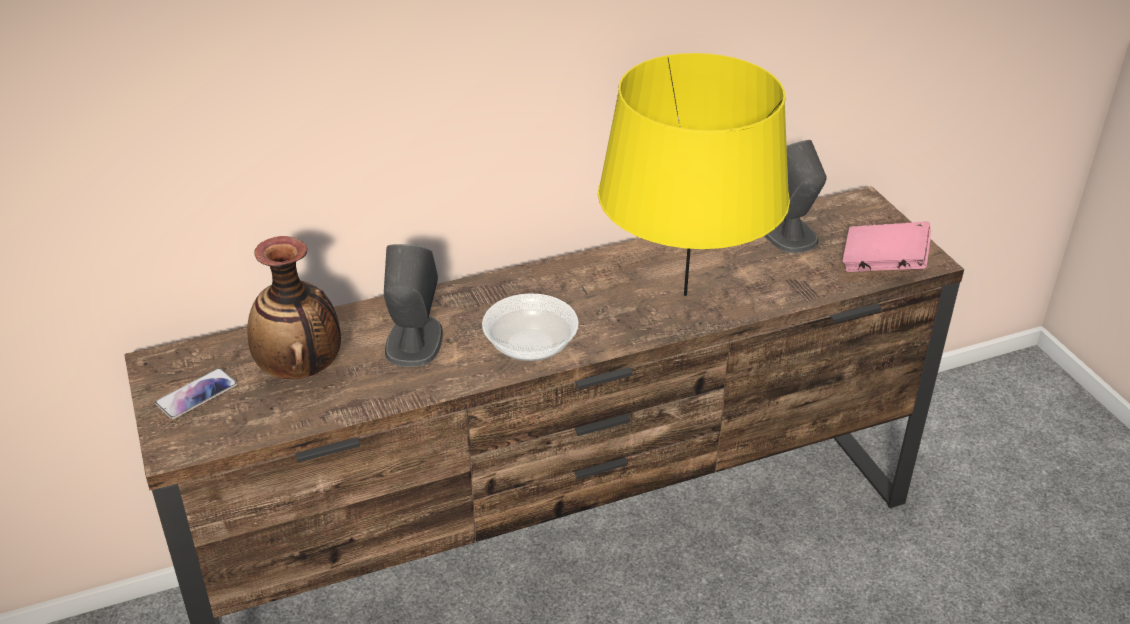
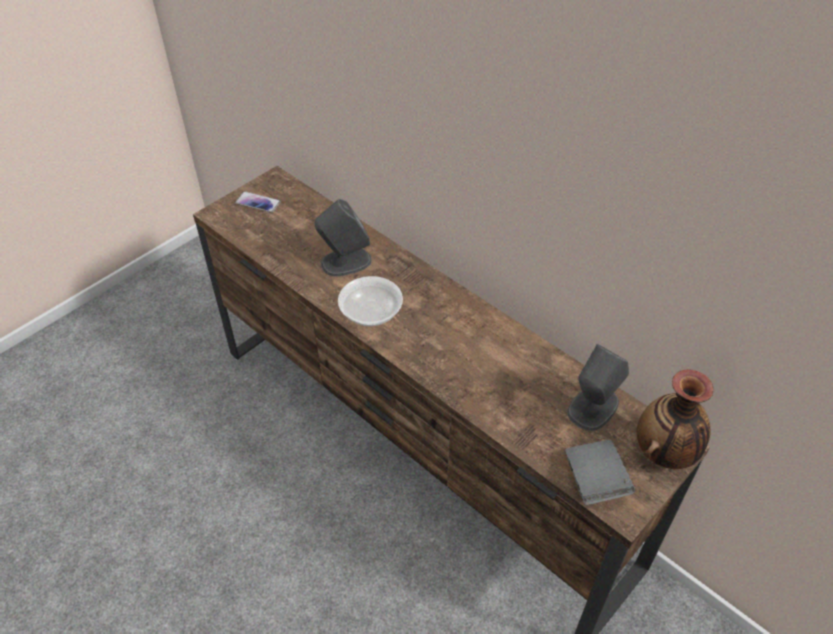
camera: 65 degrees right, 10 degrees up
vase [247,236,341,379] -> vase moved to [636,369,713,469]
yellow table lamp [598,53,790,296] -> none
pink book [843,222,931,272] -> grey book [565,440,635,505]

